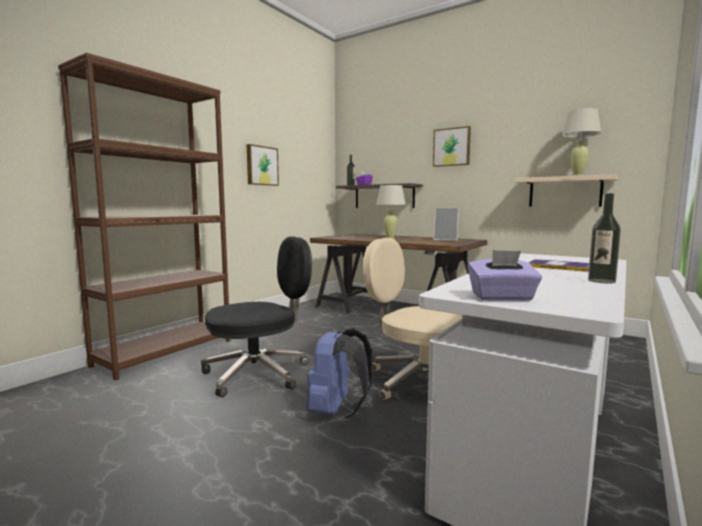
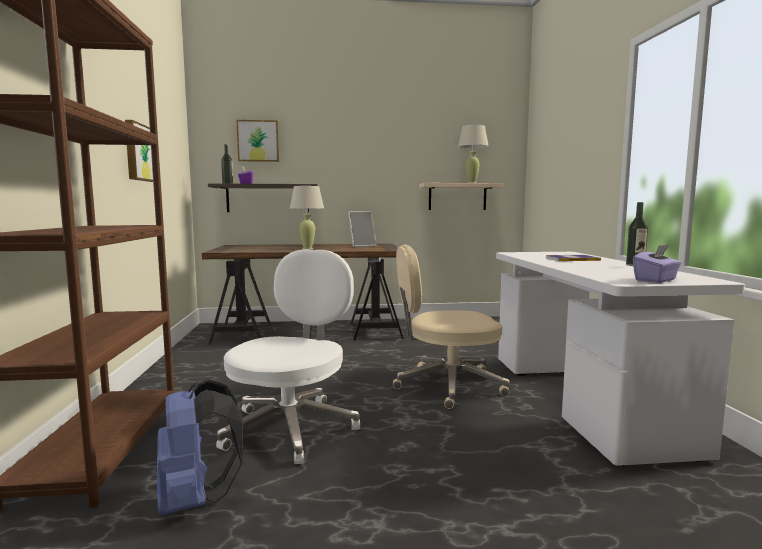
camera: 40 degrees left, 0 degrees up
black office chair [201,236,312,397] -> white office chair [216,249,360,464]
blue backpack [306,327,373,418] -> blue backpack moved to [157,379,243,515]
picture [433,126,471,167] -> picture moved to [236,120,279,162]

